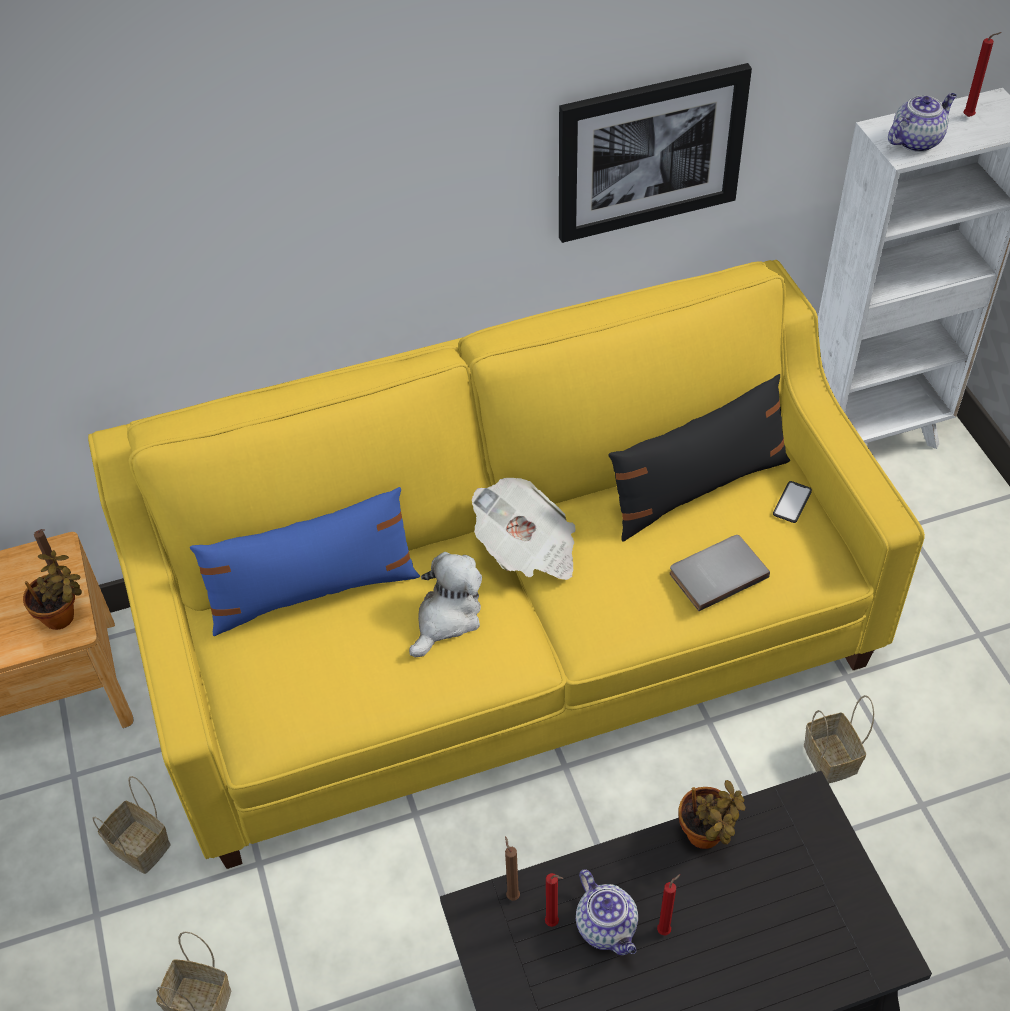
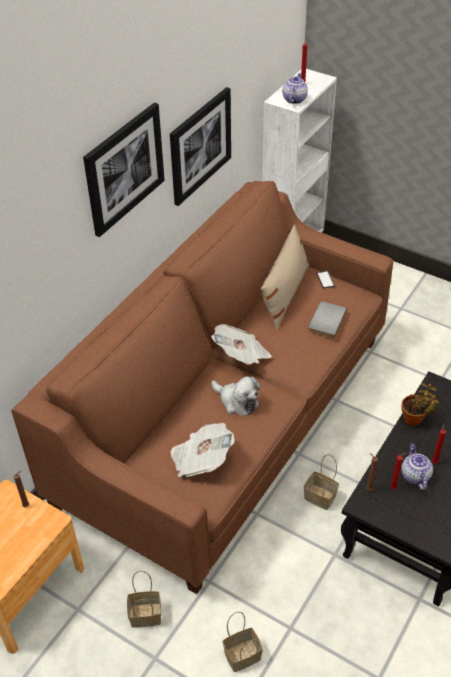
camera: 40 degrees left, 5 degrees down
potted plant [23,550,82,630] -> none
yellow sofa [88,260,925,869] -> brown sofa [11,181,393,594]
blue pillow [190,487,420,636] -> none
plush toy [409,552,482,657] -> plush toy turned 135 degrees clockwise [211,376,261,416]
teapot [576,869,638,955] -> teapot turned 120 degrees counterclockwise [401,443,433,490]
black pillow [609,374,790,542] -> beige pillow [261,225,309,330]
basket [804,695,874,784] -> basket moved to [304,454,339,510]
none -> picture [83,102,165,237]
none -> newspaper [170,423,234,477]

